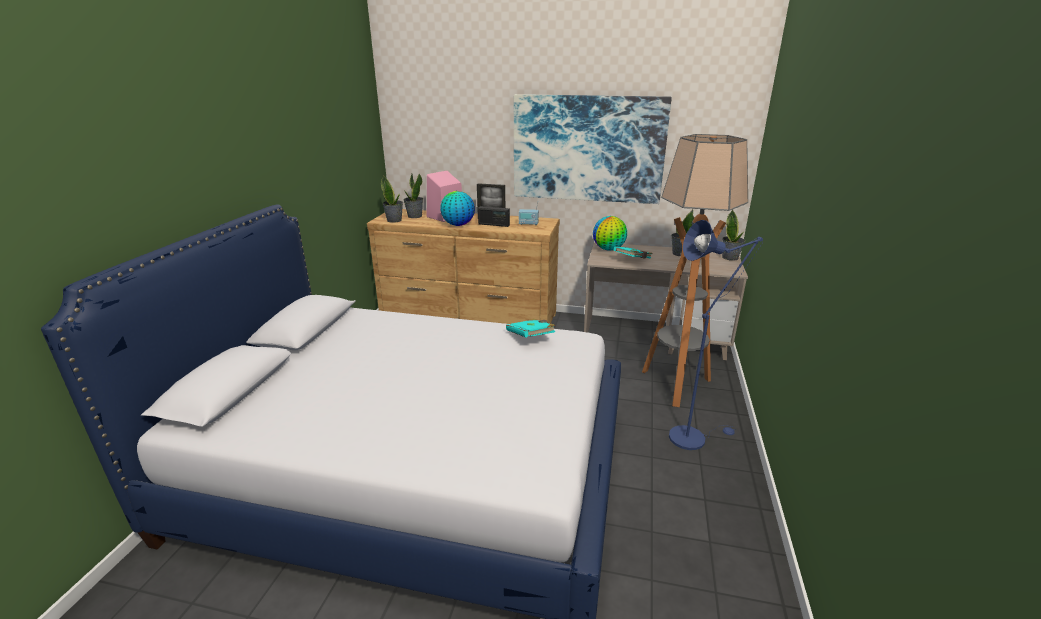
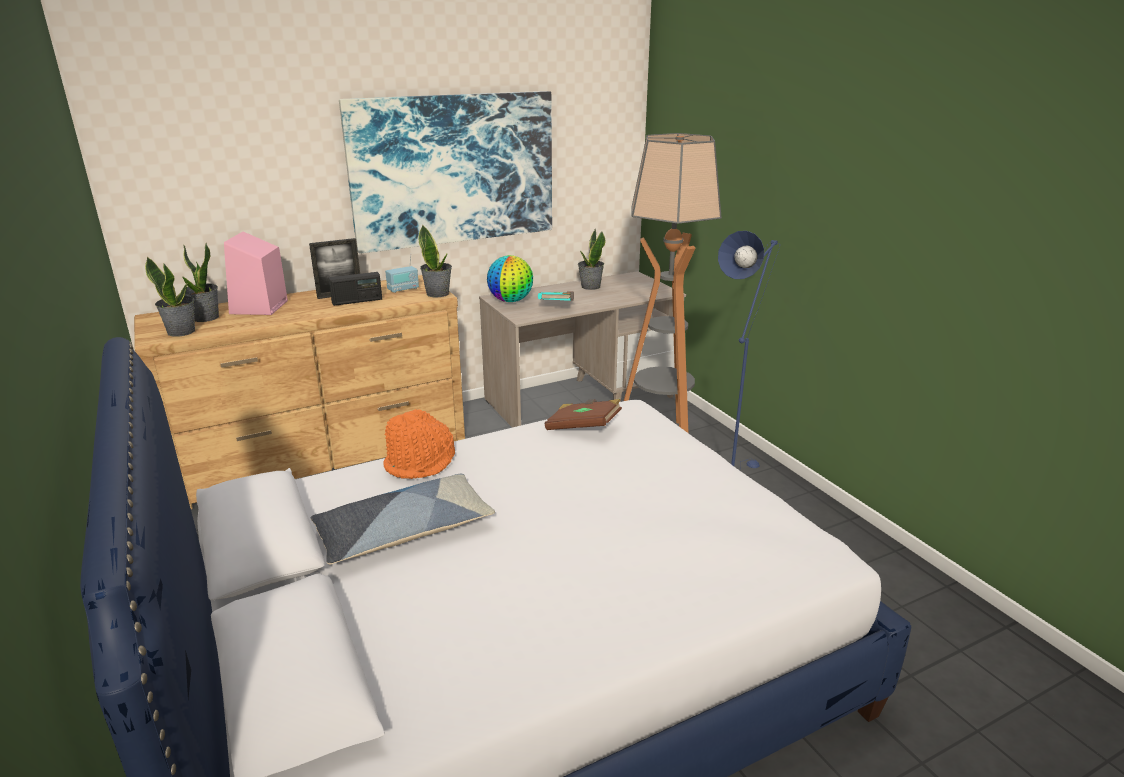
camera: 40 degrees left, 0 degrees up
globe [440,191,475,226] -> none
turquoise book [506,318,555,337] -> brown book [545,399,622,430]
potted plant [722,210,745,261] -> potted plant moved to [418,224,452,297]
none -> pillow [311,474,495,565]
none -> orange hat [383,409,455,479]

